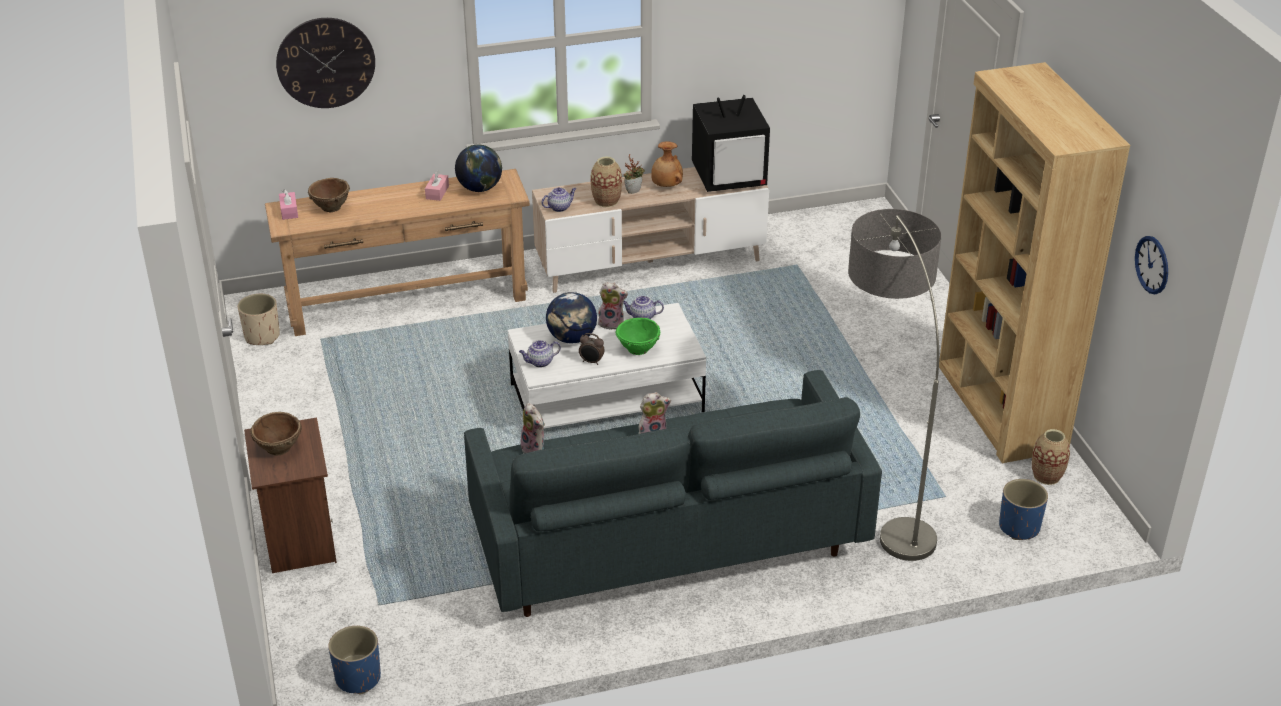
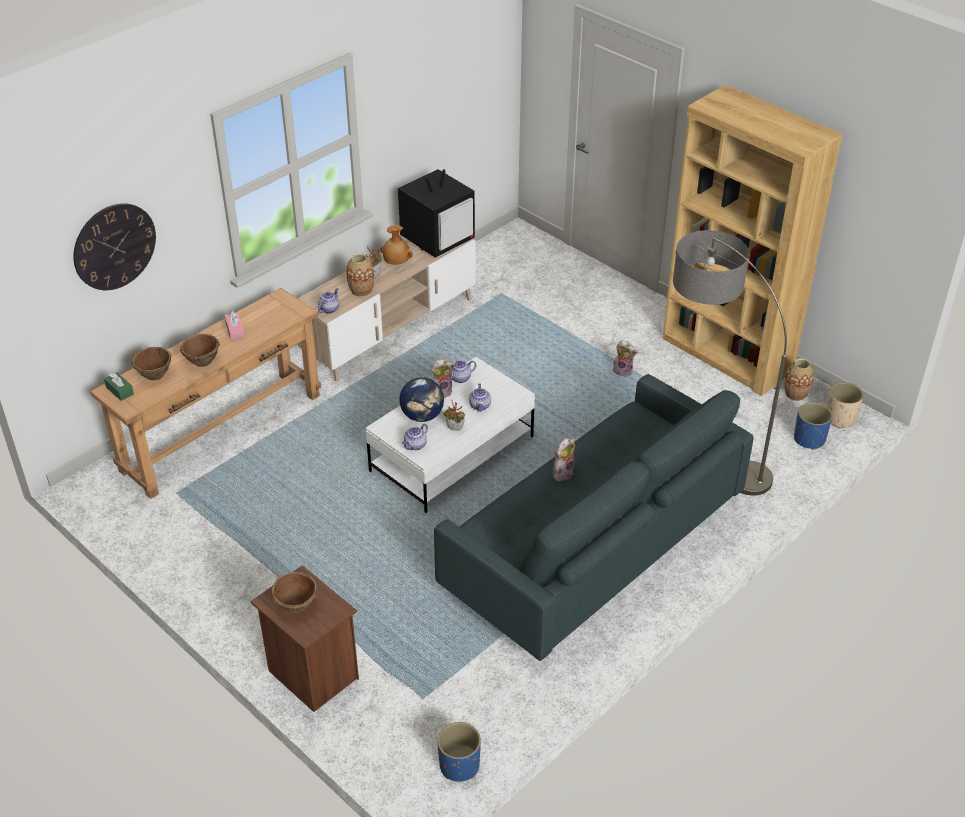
camera: 30 degrees left, 5 degrees up
beige planter [238,294,280,345] -> beige planter moved to [826,382,863,428]
pink tissue box [279,189,298,220] -> green tissue box [104,372,134,401]
globe [455,144,502,192] -> none
plush toy [520,403,545,453] -> plush toy moved to [613,340,638,376]
alarm clock [579,333,605,365] -> potted plant [443,400,465,431]
green bowl [615,317,660,355] -> teapot [469,383,491,412]
wall clock [1135,236,1168,294] -> none
none -> brown bowl [180,334,220,367]

